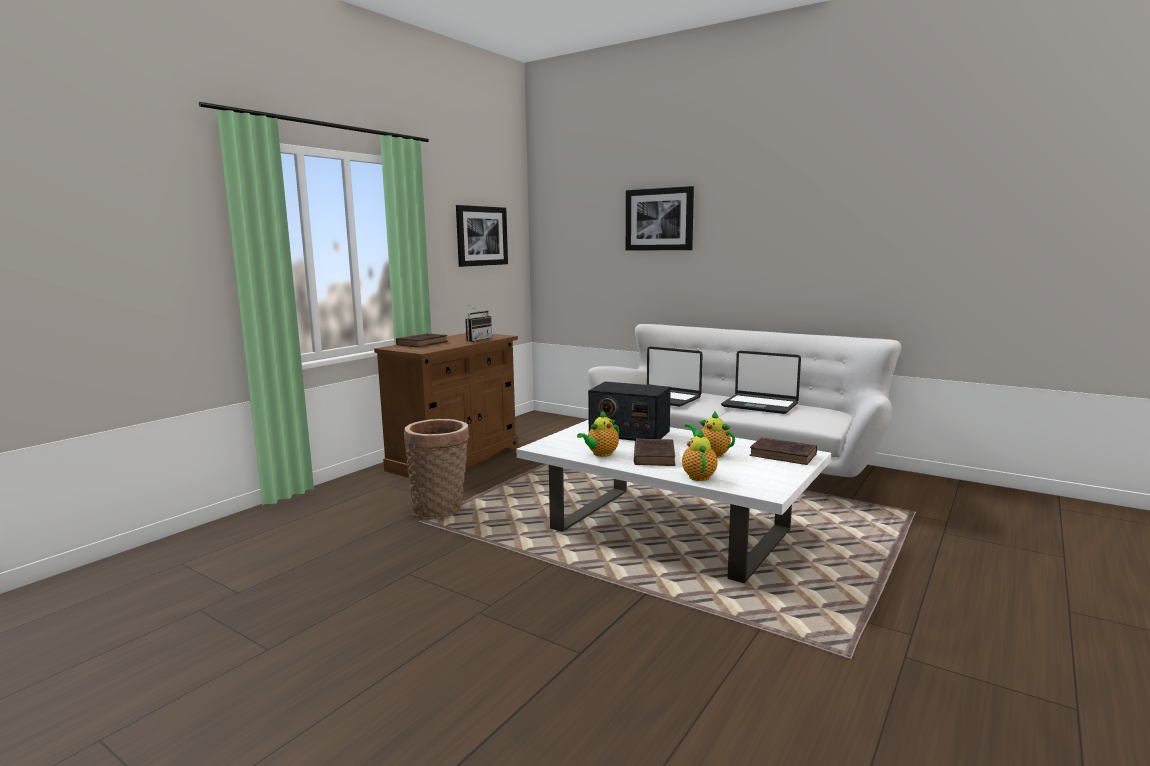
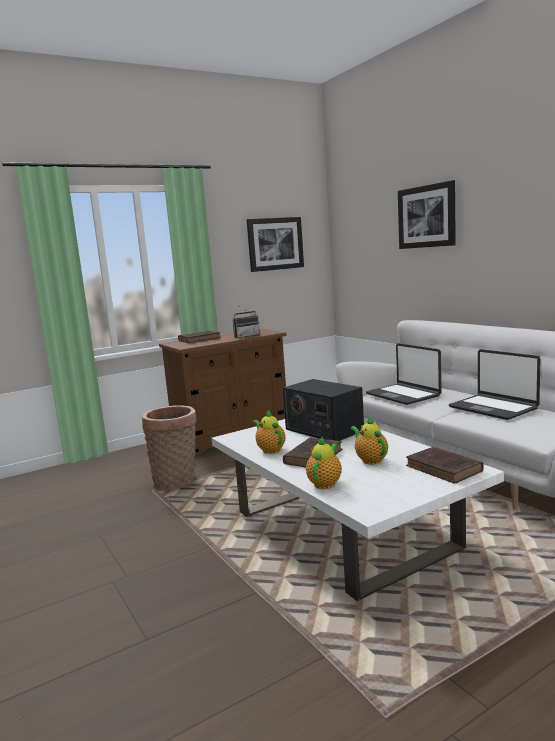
camera: 25 degrees right, 0 degrees up
teapot [577,411,619,457] -> teapot turned 75 degrees clockwise [253,410,286,454]

